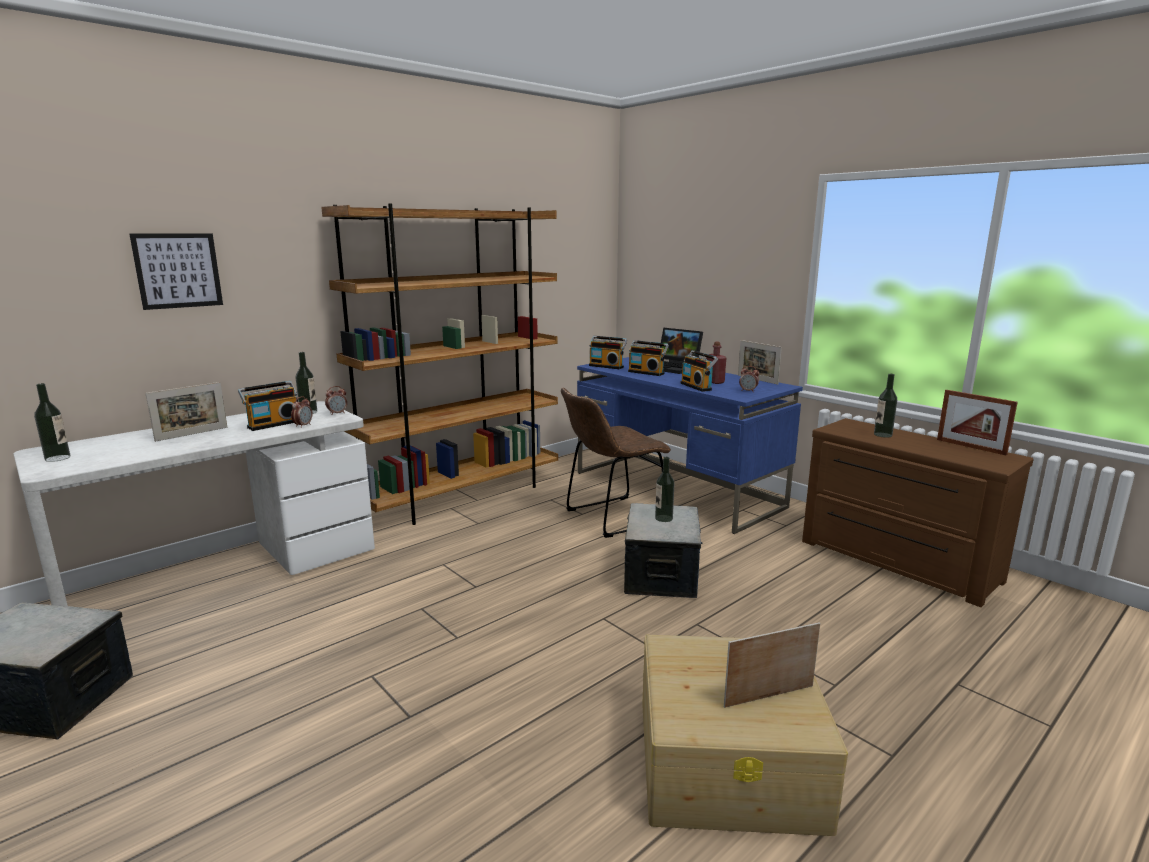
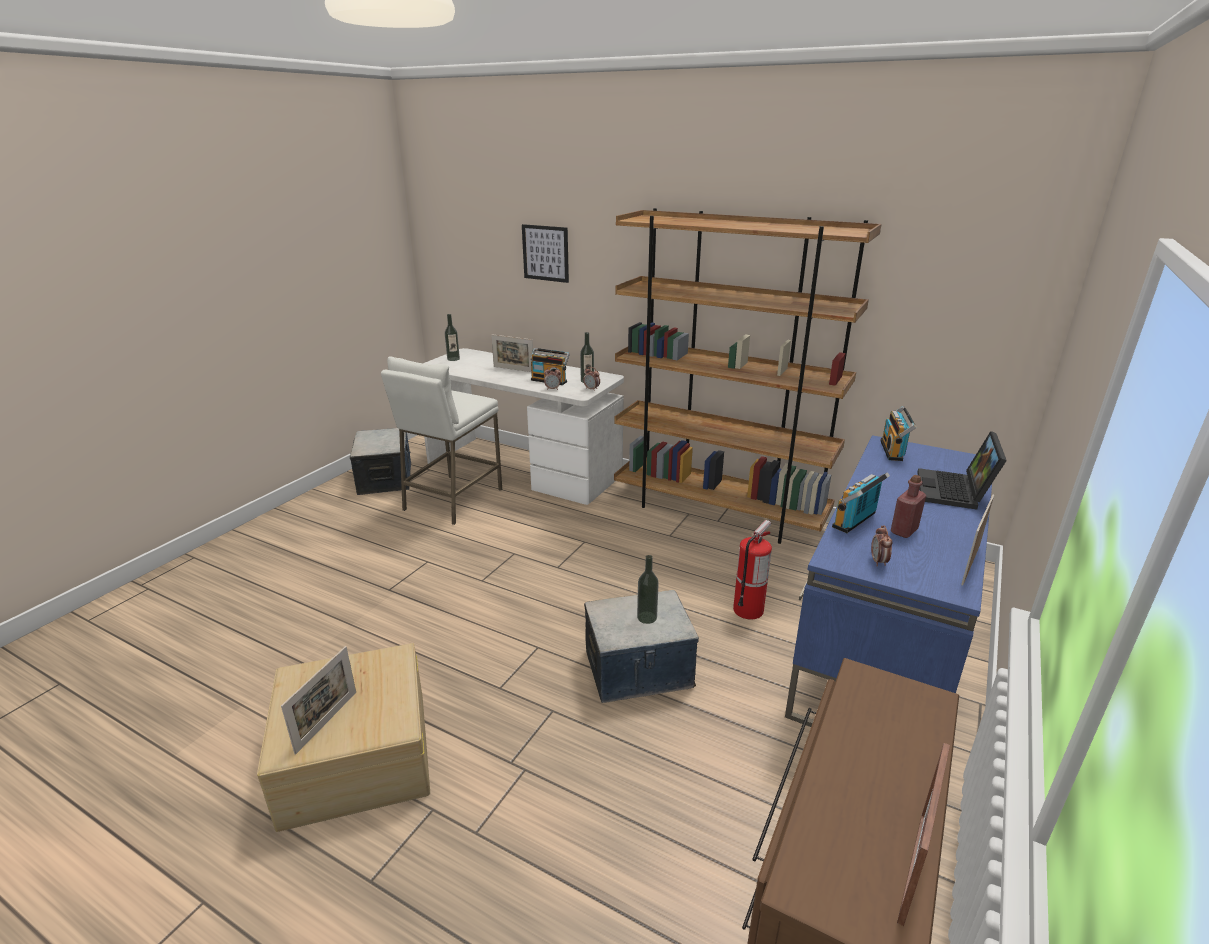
camera: 70 degrees right, 10 degrees up
brown chair [561,388,671,538] -> fire extinguisher [733,520,772,619]
radio [628,340,669,376] -> none
picture frame [724,622,820,708] -> picture frame turned 60 degrees clockwise [281,646,356,755]
bottle [874,374,897,438] -> none
none -> white stool [381,356,503,525]

